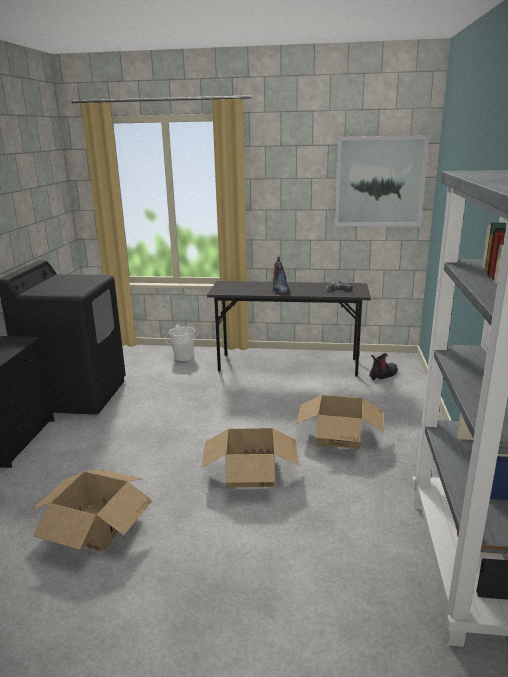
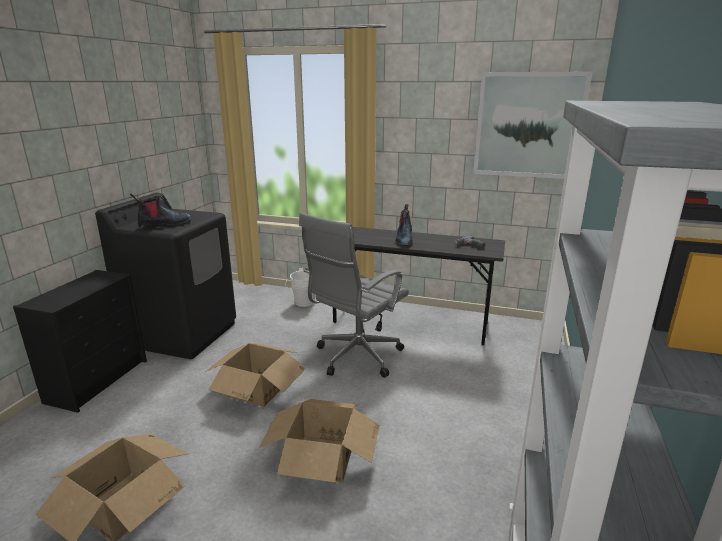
camera: 10 degrees right, 0 degrees up
cardboard box [296,395,384,449] -> cardboard box moved to [205,343,306,407]
boot [369,353,398,380] -> boot moved to [130,194,191,228]
none -> grey office chair [299,213,409,378]

